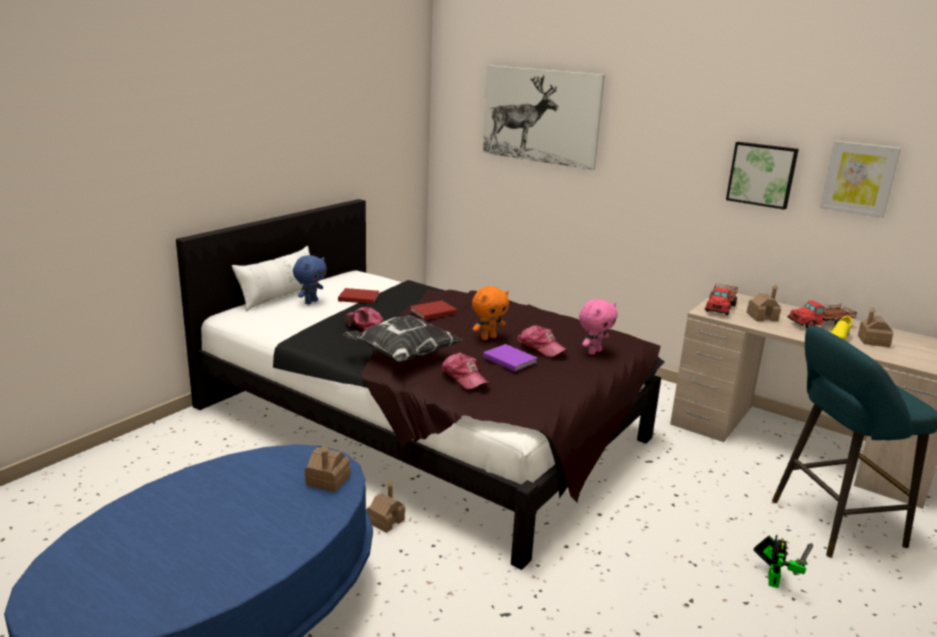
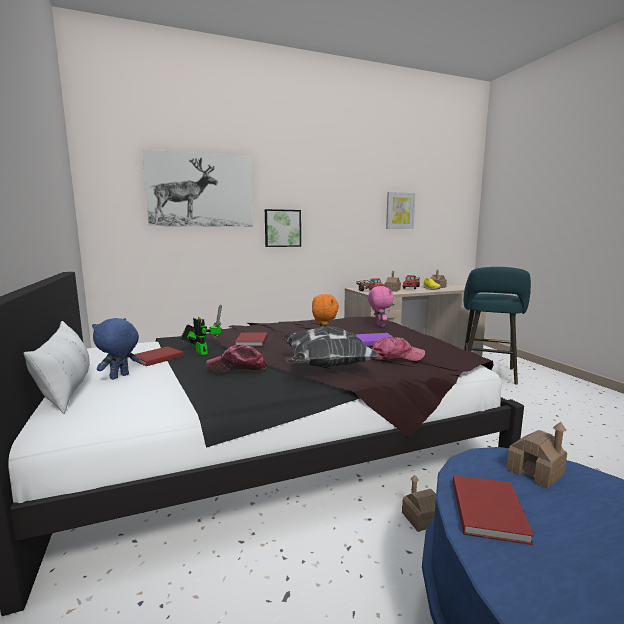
camera: 55 degrees left, 10 degrees down
blue plush toy [293,255,327,305] -> blue plush toy turned 120 degrees counterclockwise [92,318,139,379]
cap [517,325,567,357] -> none
picture [726,142,799,210] -> picture moved to [265,209,301,247]
toy robot [754,535,813,588] -> toy robot moved to [180,304,222,355]
none -> red book [453,475,534,545]

